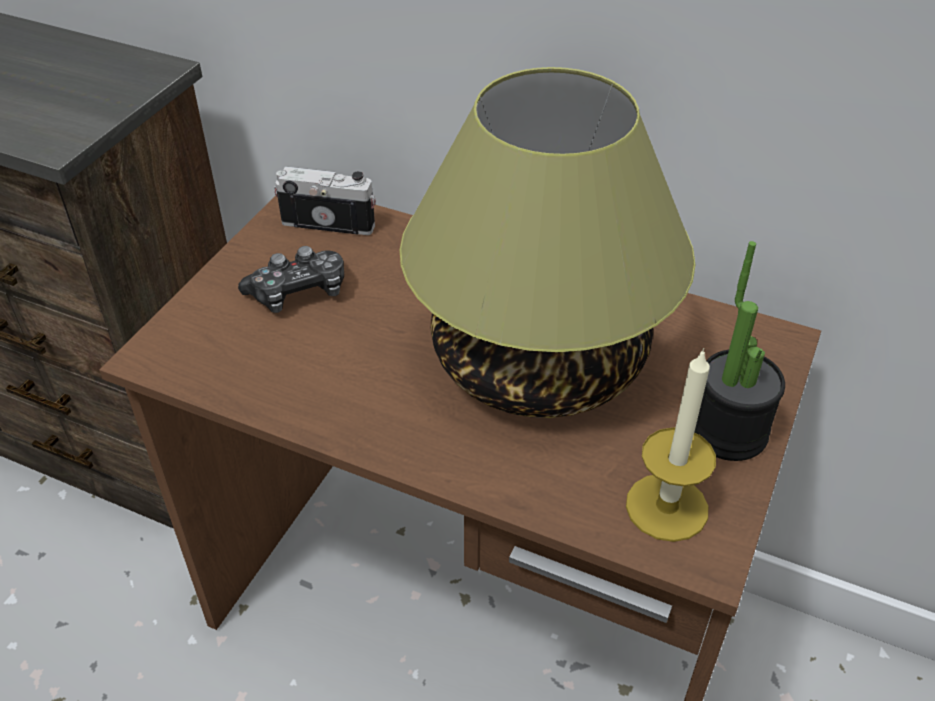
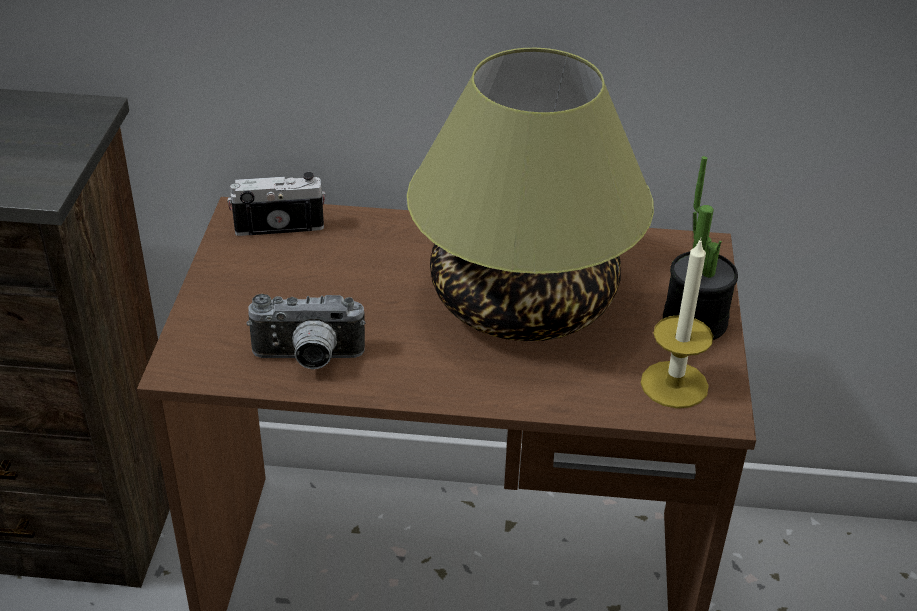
camera: 20 degrees left, 5 degrees down
game controller [238,246,344,313] -> none
none -> camera [246,294,366,369]

